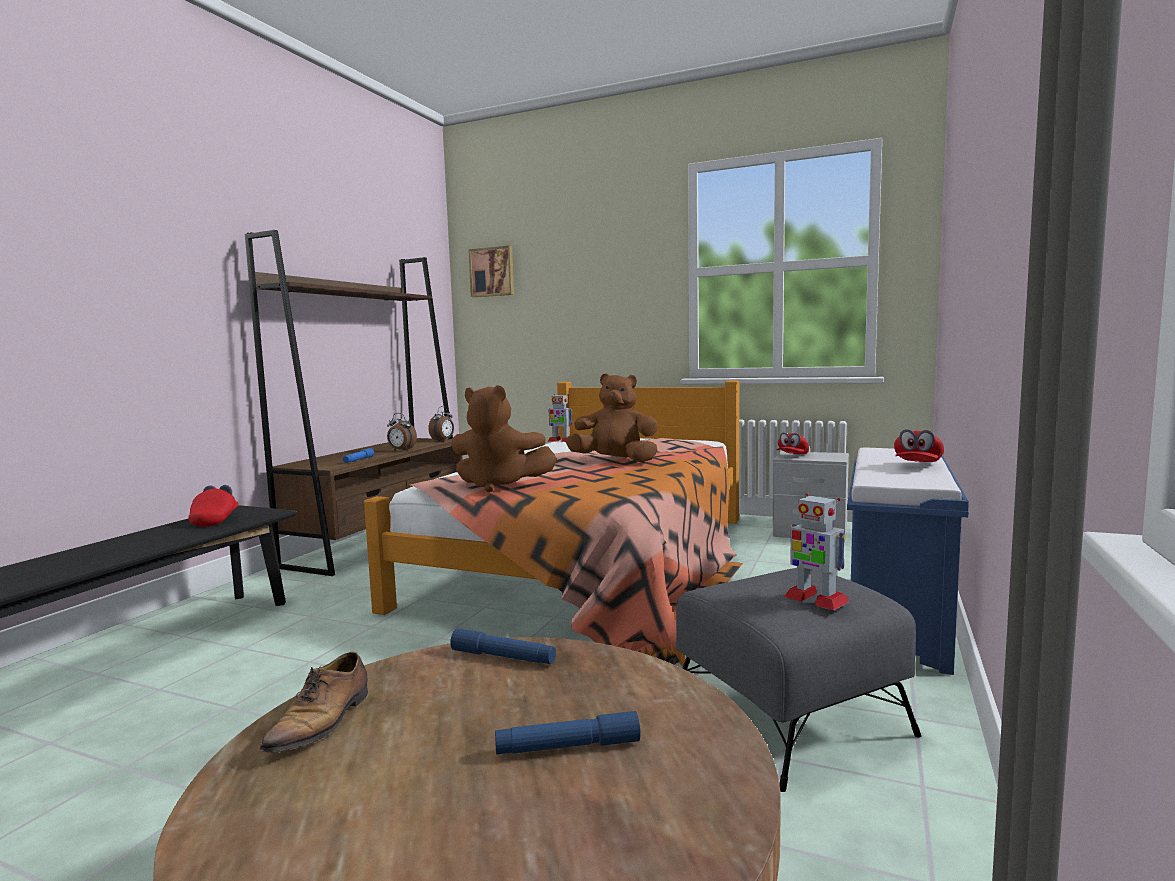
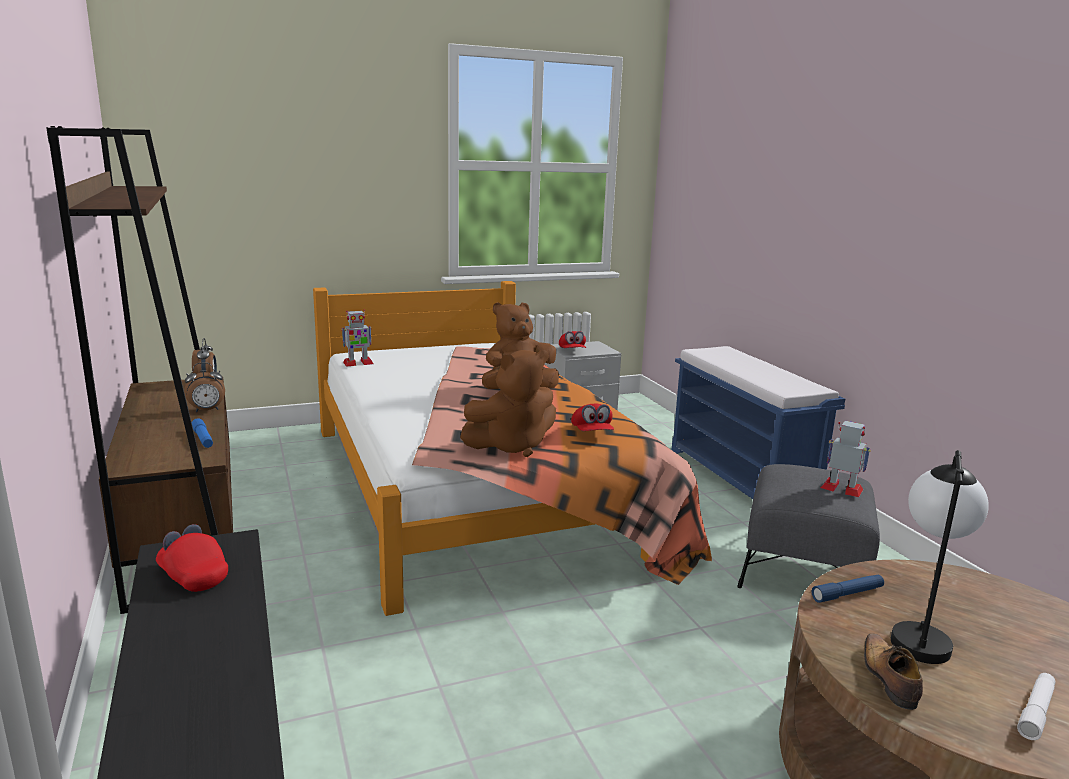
camera: 45 degrees left, 10 degrees up
shoe [259,652,368,753] -> shoe turned 150 degrees counterclockwise [864,633,923,710]
picture [468,246,514,297] -> none
blue flashlight [495,711,640,754] -> none
toy robot [784,493,850,611] -> toy robot turned 150 degrees counterclockwise [821,421,871,497]
red cap [894,429,944,462] -> red cap moved to [571,404,614,431]
none -> table lamp [891,450,989,664]
none -> white flashlight [1017,673,1055,740]

